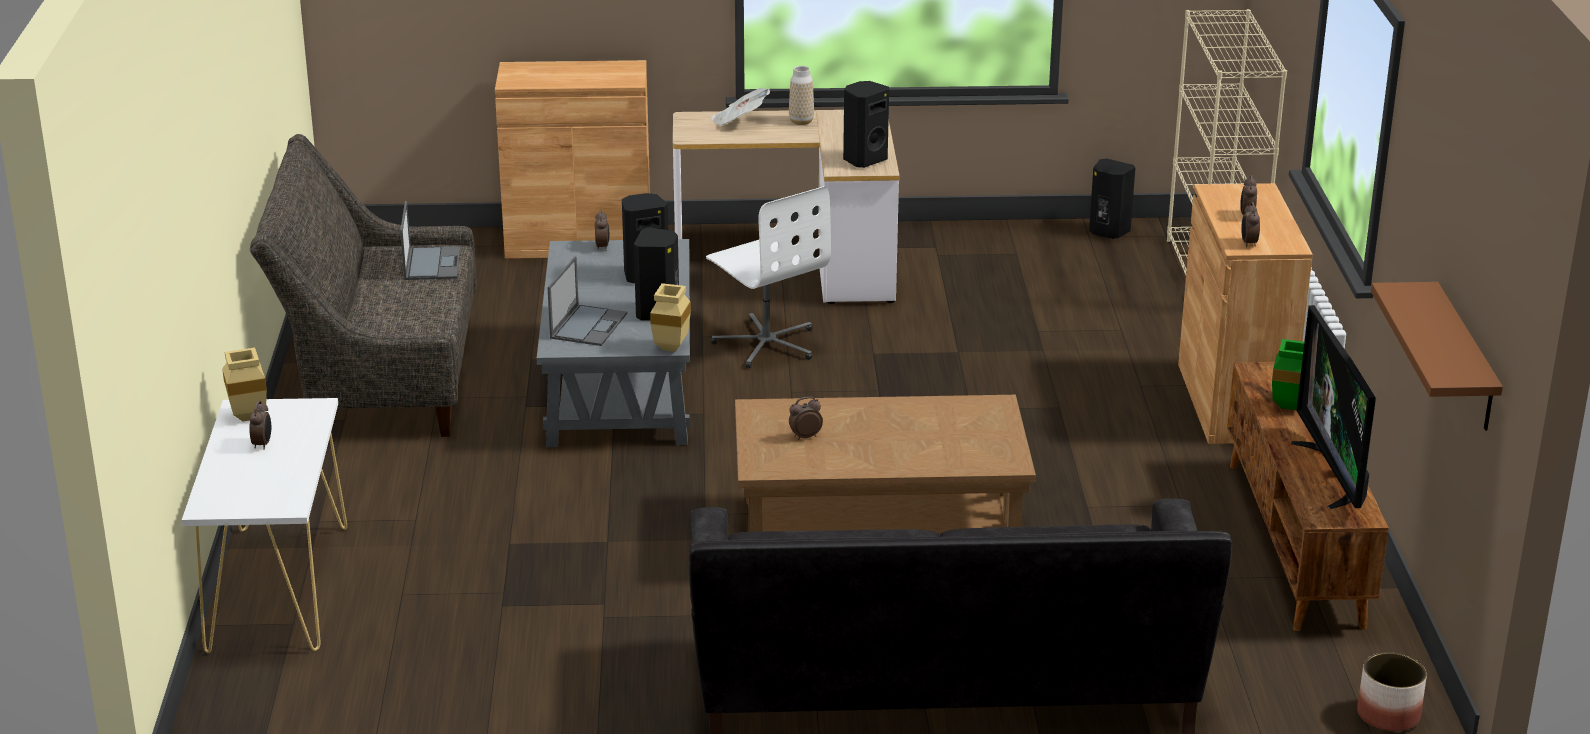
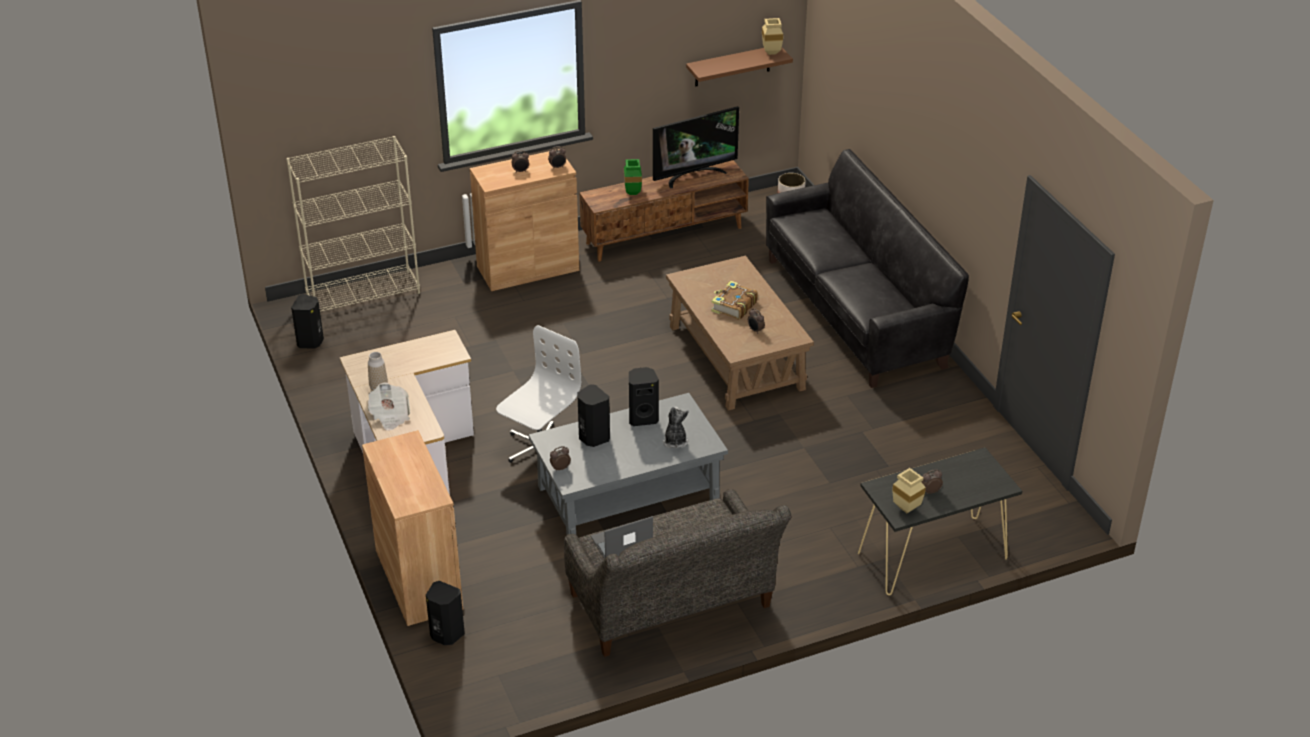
camera: 110 degrees left, 10 degrees up
white console table [182,398,347,653] -> black console table [858,447,1022,596]
laptop [547,256,627,346] -> plush toy [662,407,689,448]
beige vase [650,283,691,352] -> beige vase moved to [762,18,783,55]
black speaker [843,81,889,168] -> black speaker moved to [426,581,465,645]
none -> book [711,281,758,320]

